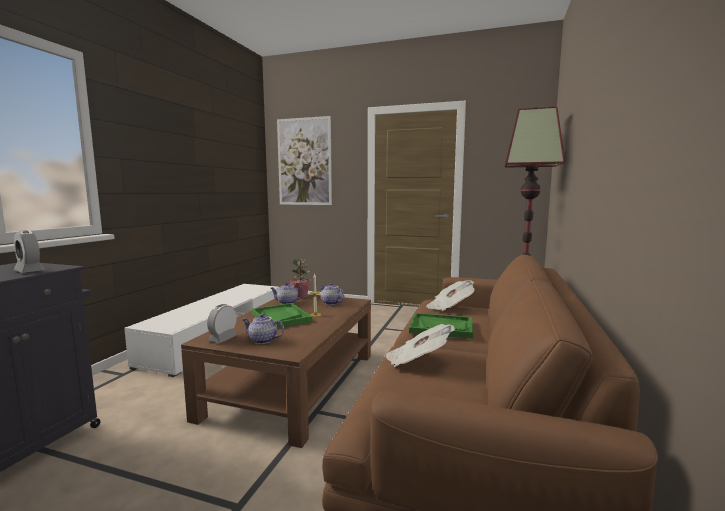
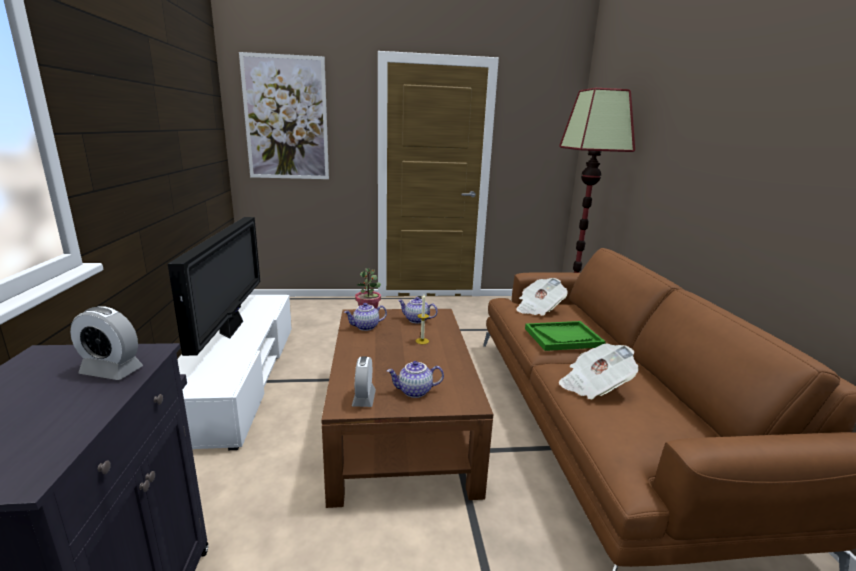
camera: 25 degrees left, 10 degrees up
green tray [252,303,312,328] -> none
none -> television [168,217,260,356]

